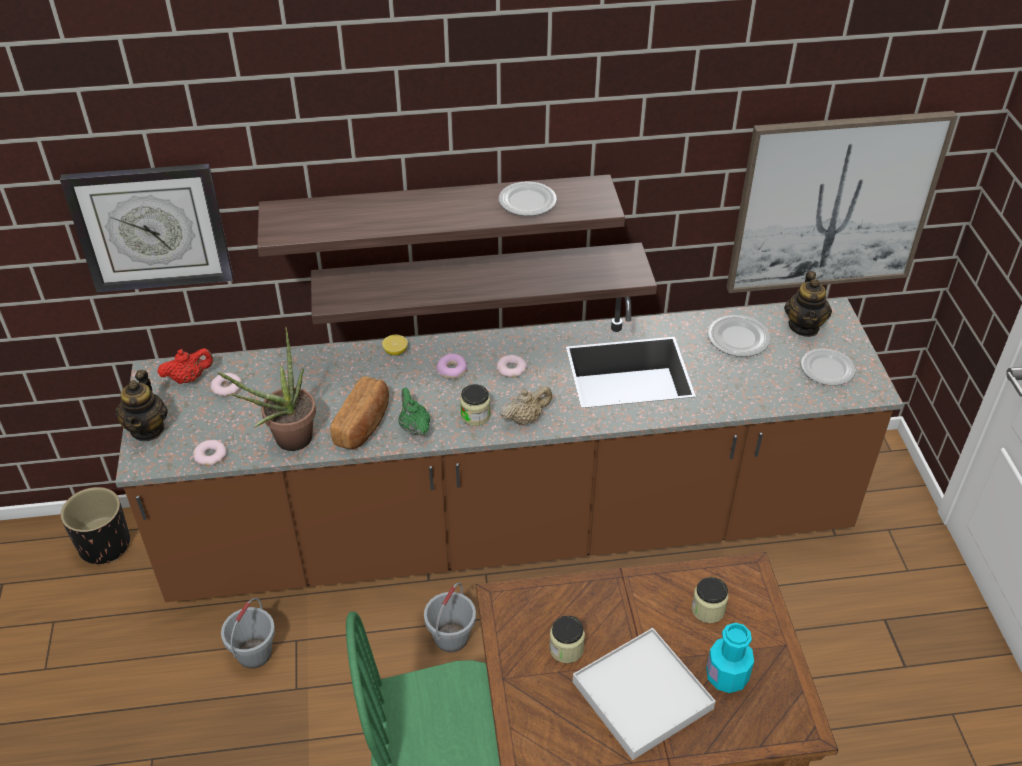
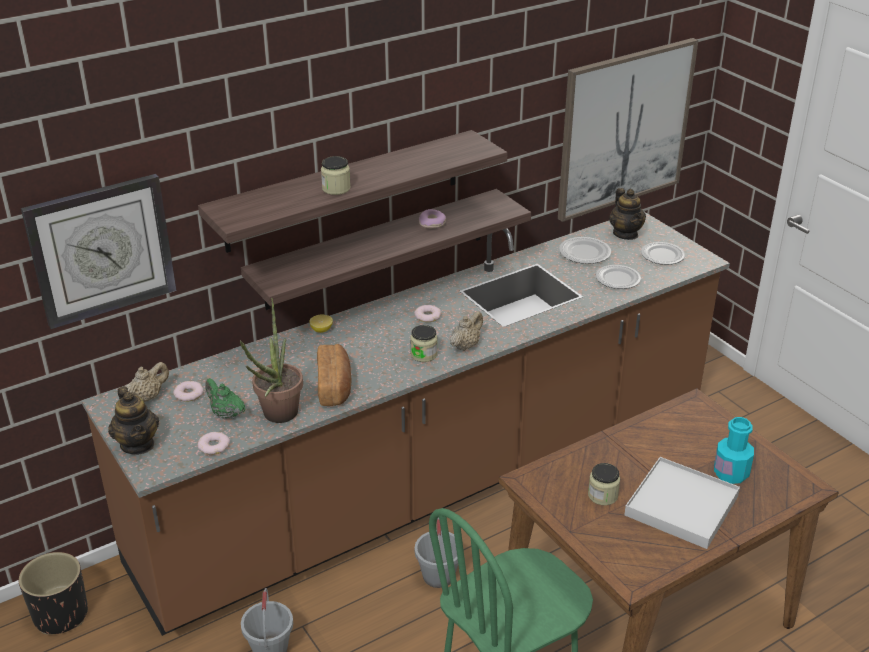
camera: 25 degrees left, 10 degrees down
red teapot [157,348,213,384] -> beige teapot [125,362,169,402]
green teapot [398,388,430,436] -> green teapot moved to [205,378,245,420]
donut [436,354,467,379] -> donut moved to [419,209,446,228]
plate [499,182,557,216] -> plate moved to [596,265,641,289]
jar [691,577,728,623] -> jar moved to [321,156,350,195]

